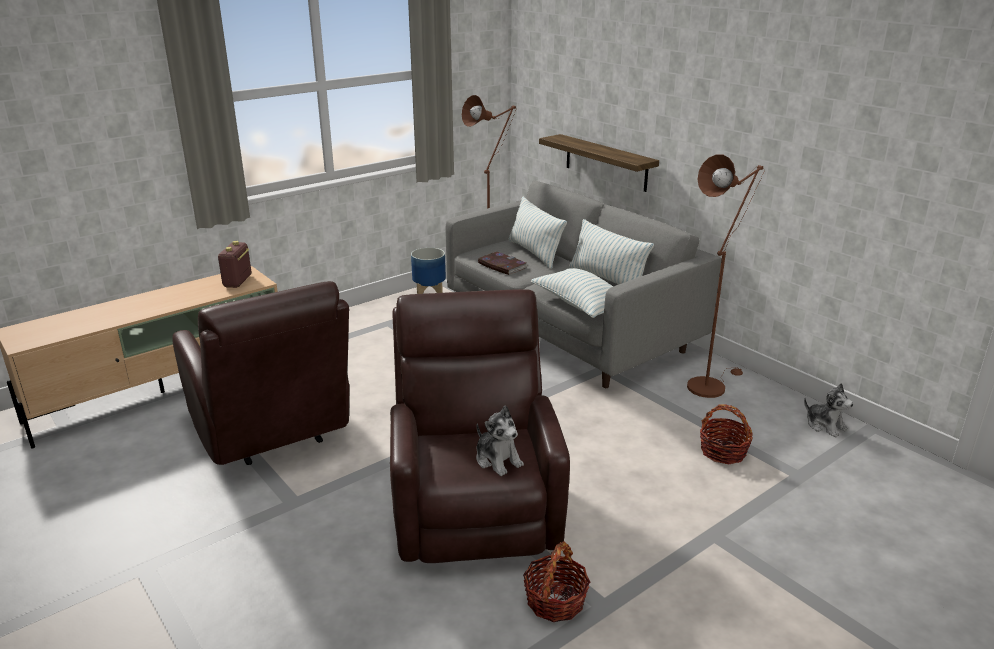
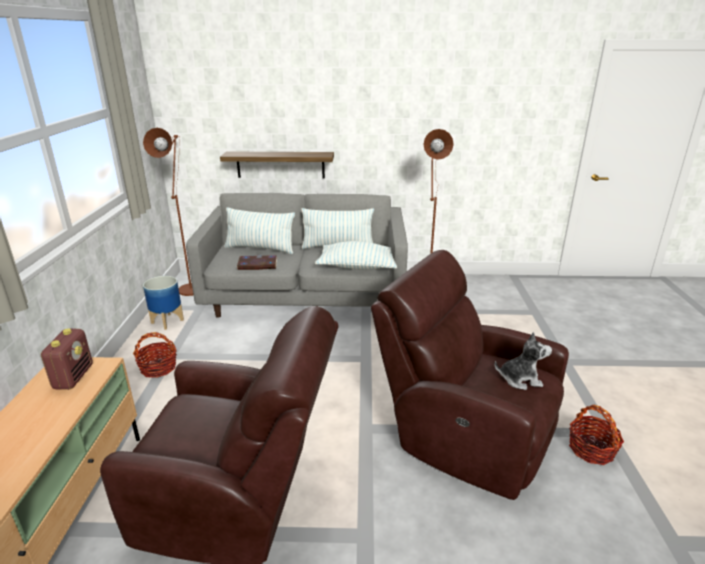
camera: 50 degrees left, 0 degrees up
radio [218,241,251,288] -> radio turned 135 degrees counterclockwise [41,329,93,390]
basket [700,404,753,464] -> basket moved to [133,332,177,378]
plush toy [804,383,853,437] -> none

